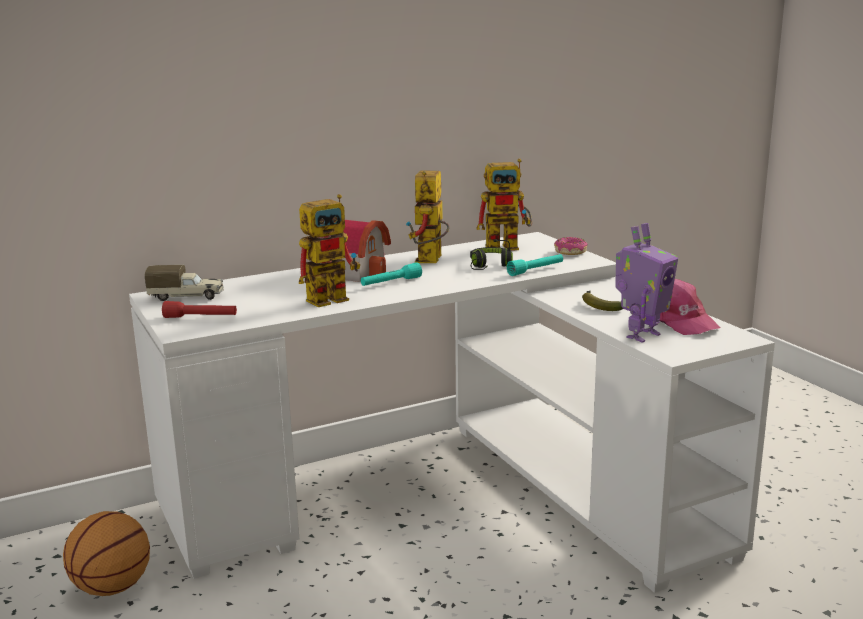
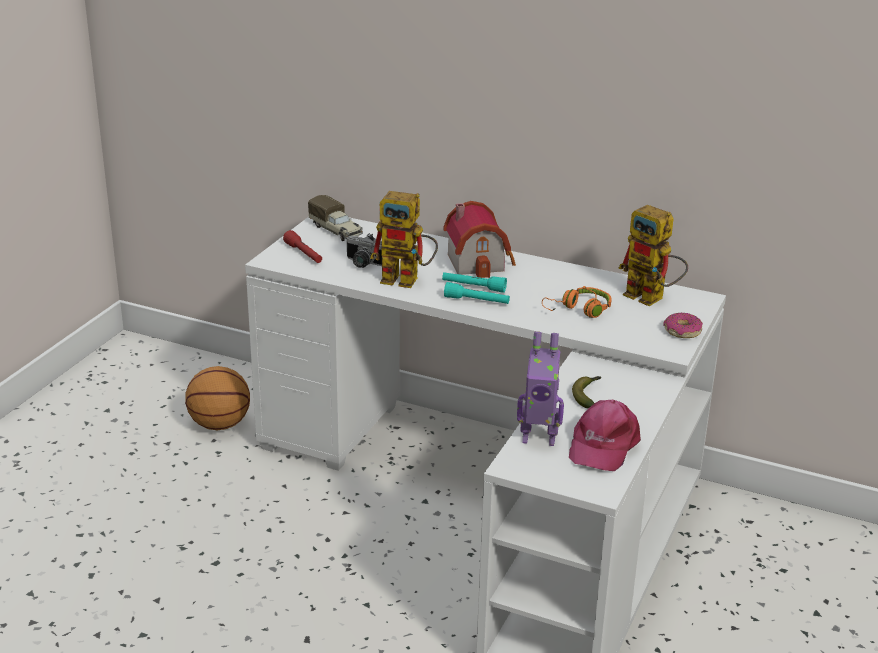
camera: 50 degrees right, 10 degrees up
toy robot [406,170,449,263] -> none
black headphones [470,239,513,270] -> orange headphones [542,286,612,318]
turquoise flashlight [507,254,563,276] -> turquoise flashlight moved to [444,282,510,304]
none -> camera [346,233,382,268]

